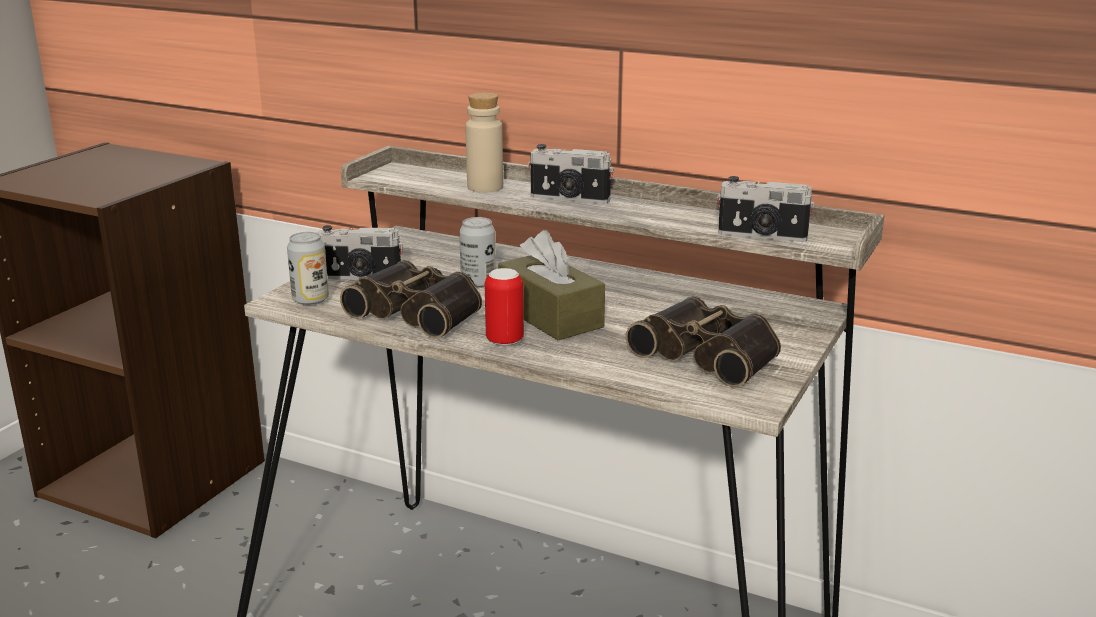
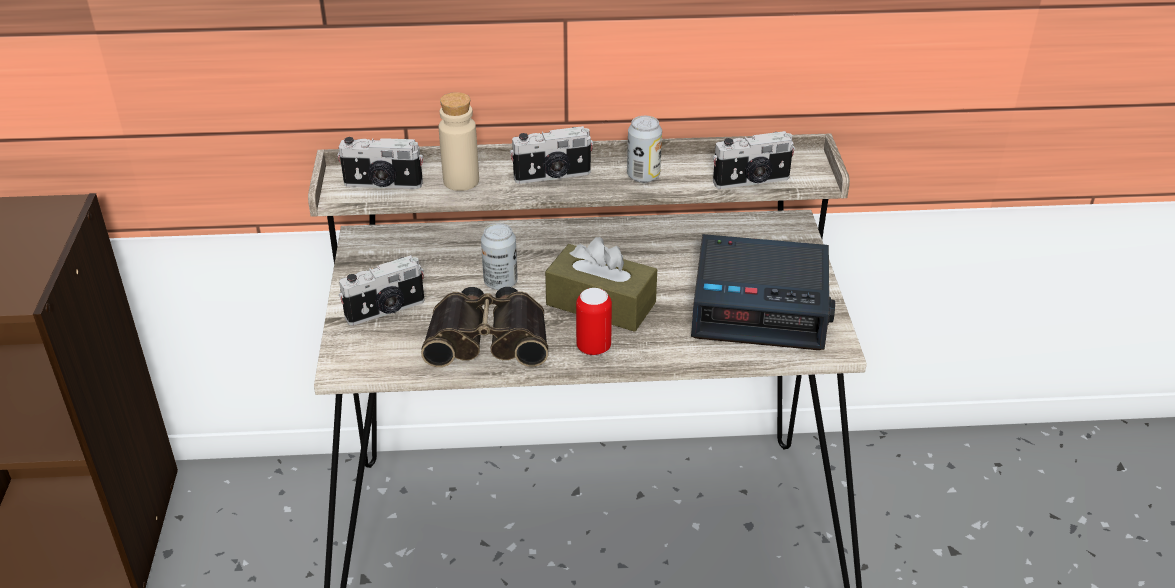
camera: 30 degrees left, 15 degrees up
can [287,232,329,305] -> can moved to [627,116,662,183]
binoculars [626,296,781,388] -> alarm clock [691,234,835,350]
none -> camera [337,137,423,189]

